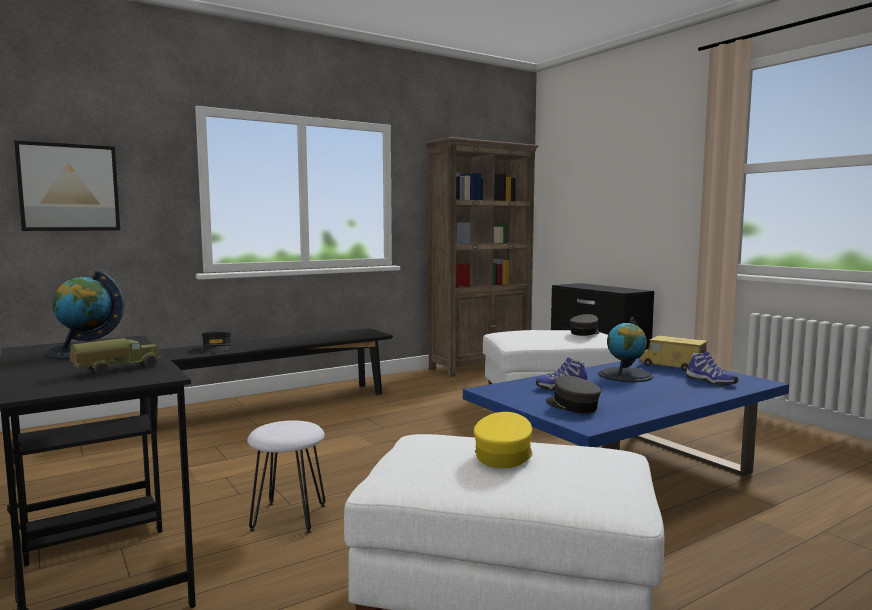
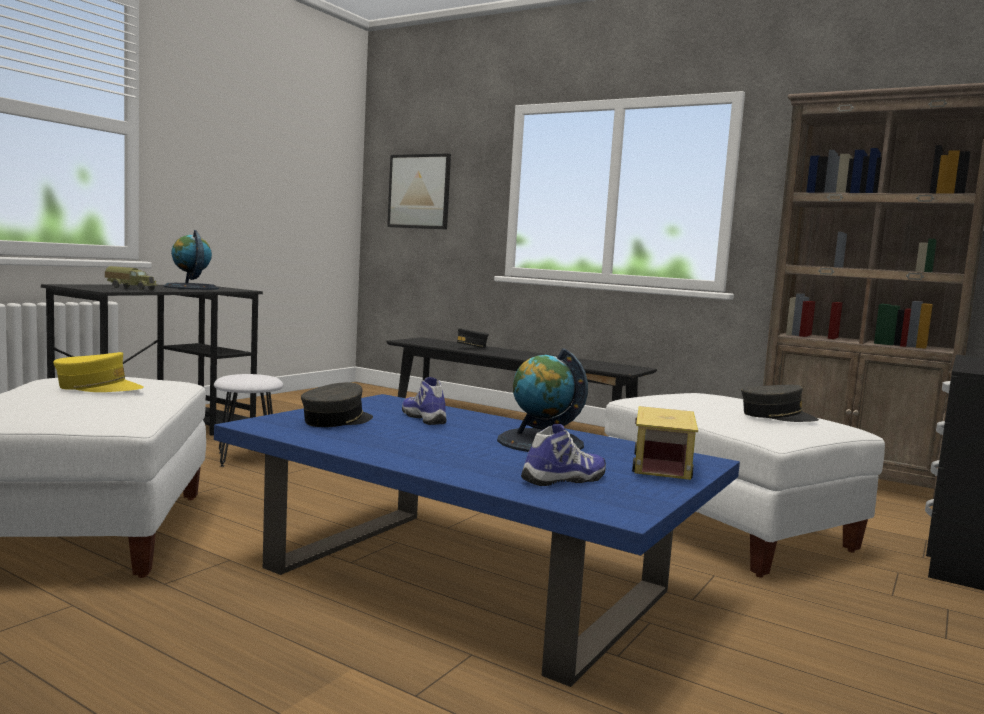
camera: 65 degrees right, 0 degrees up
shoe [686,351,738,386] -> shoe turned 150 degrees counterclockwise [521,424,606,486]

